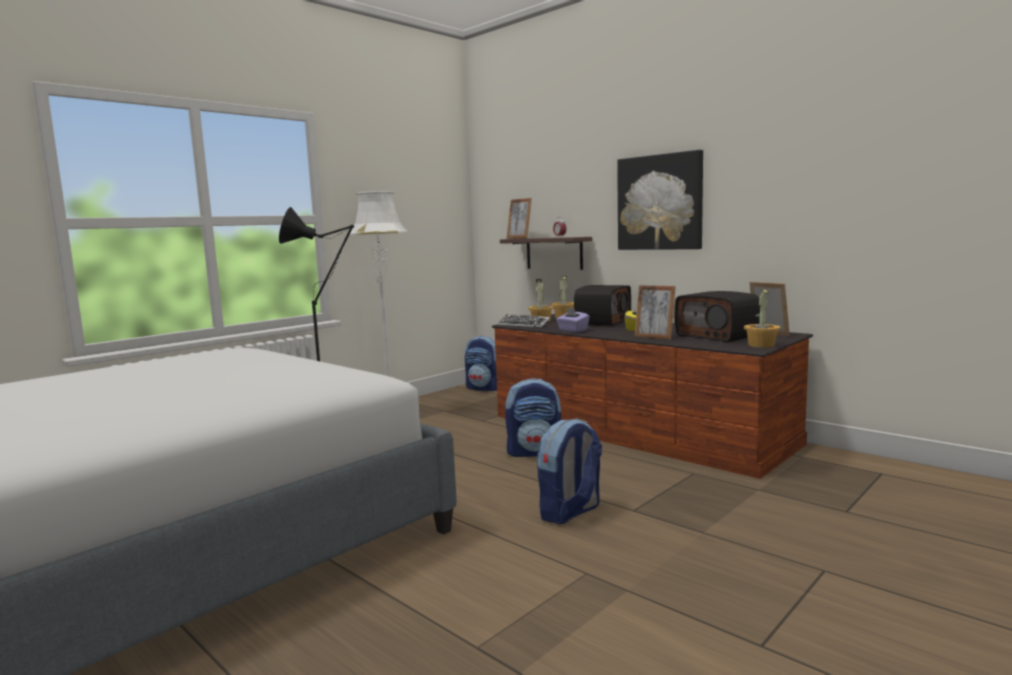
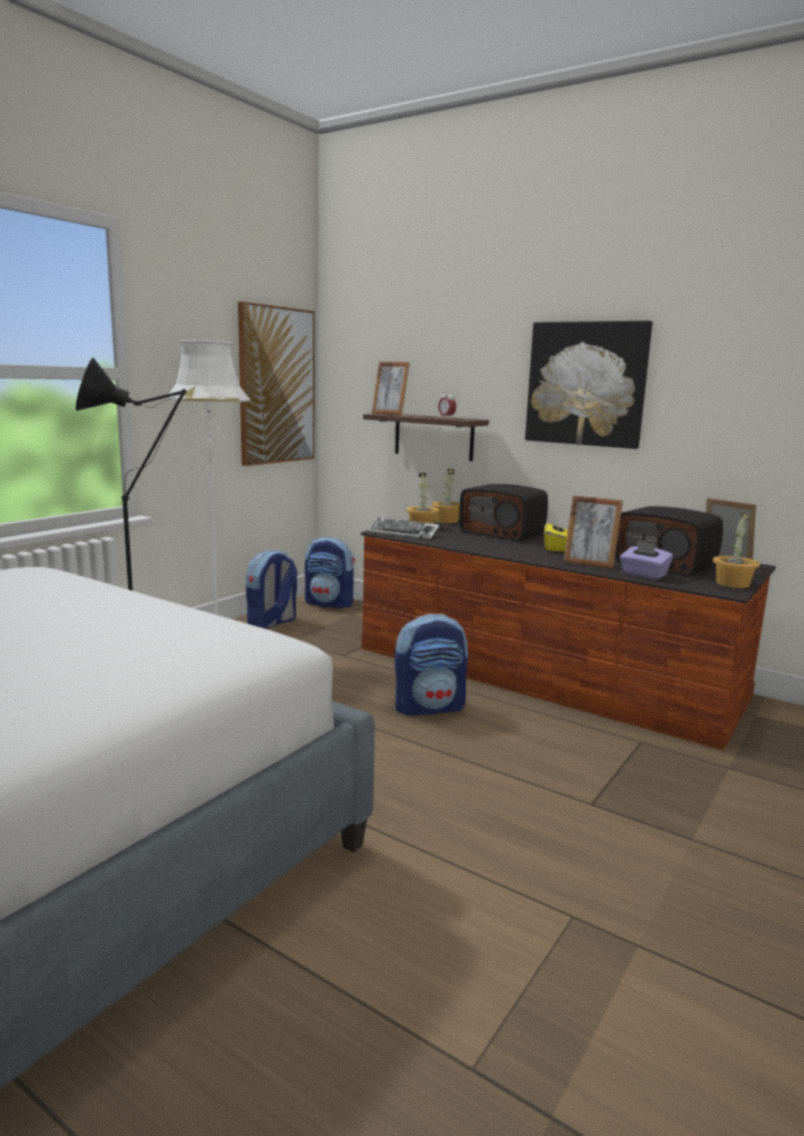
camera: 10 degrees left, 5 degrees up
backpack [537,419,602,524] -> backpack moved to [246,550,298,629]
purple tissue box [556,307,590,332] -> purple tissue box moved to [620,541,673,580]
radio [574,285,631,327] -> radio turned 105 degrees clockwise [459,484,548,542]
none -> picture [238,302,314,466]

